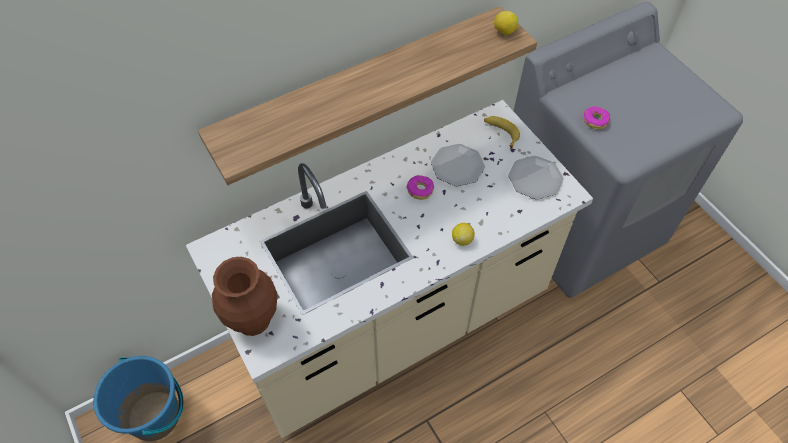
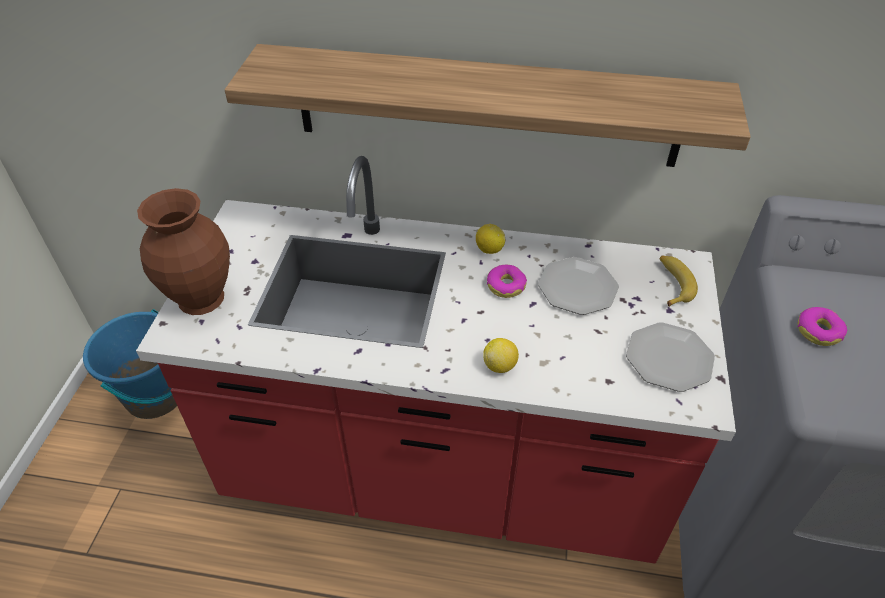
camera: 40 degrees right, 10 degrees down
beige counter [186,100,593,438] -> red counter [136,156,736,564]
lemon [494,11,518,35] -> lemon moved to [476,224,505,254]

